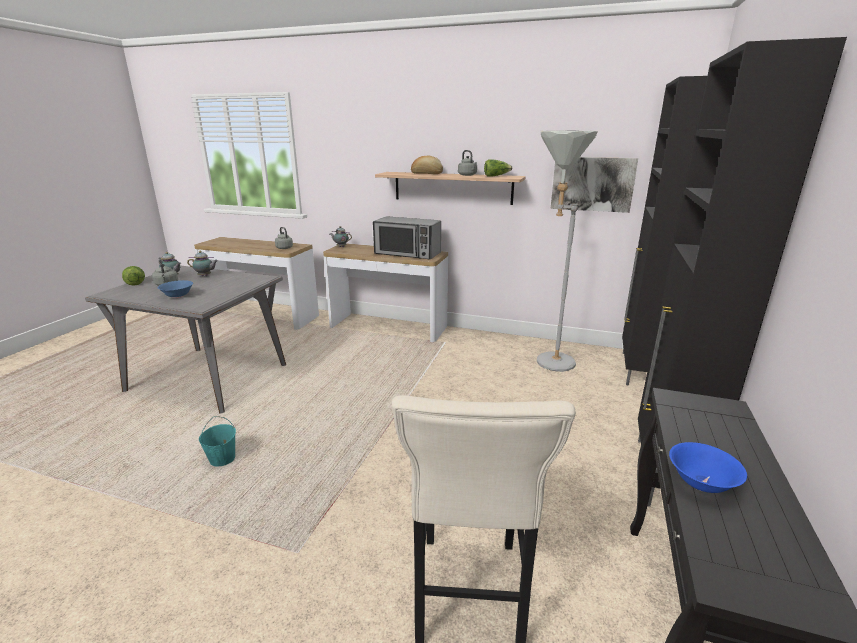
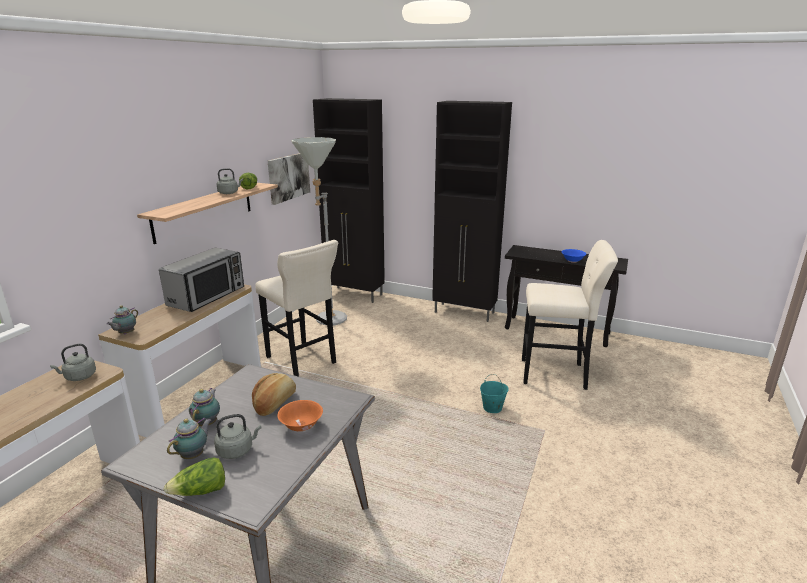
camera: 85 degrees left, 0 degrees up
blue bowl [158,280,193,298] -> orange bowl [277,400,323,431]
turquoise bucket [199,417,236,467] -> turquoise bucket moved to [480,374,509,413]
bread [411,156,443,174] -> bread moved to [252,373,296,416]
none -> beige stool [256,240,338,377]

